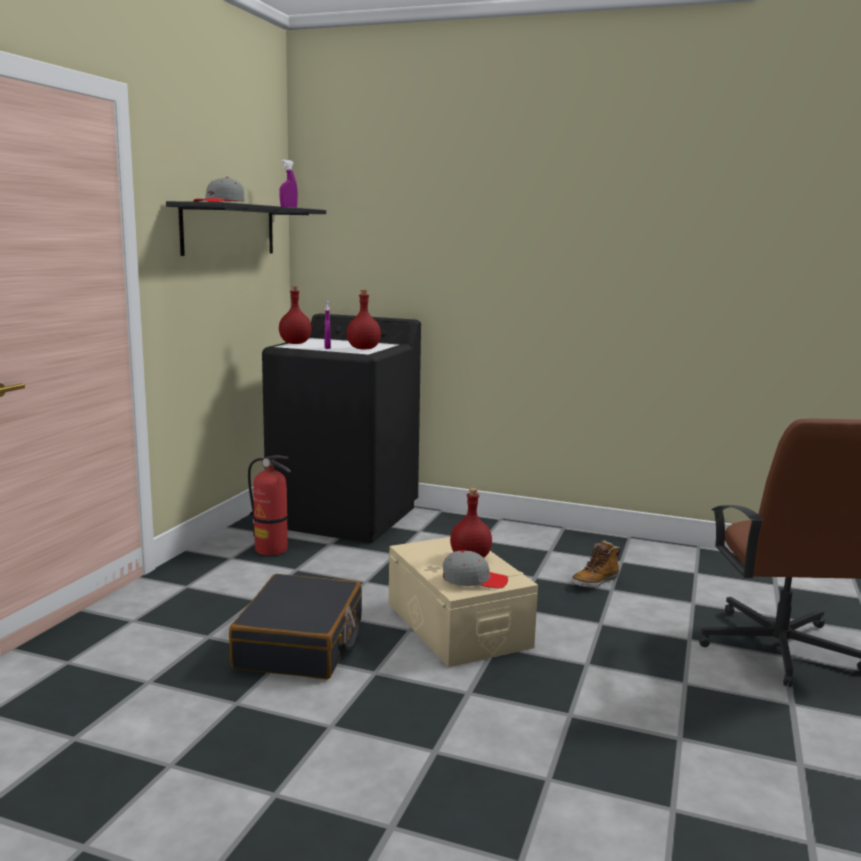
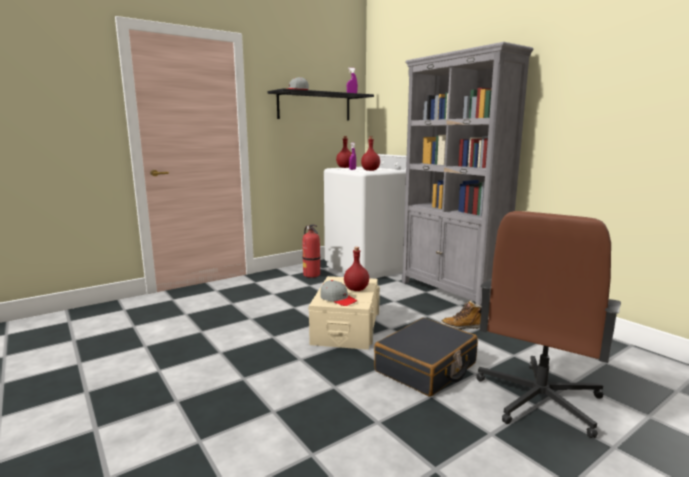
camera: 35 degrees right, 0 degrees up
black suitcase [229,574,362,679] -> black suitcase moved to [374,318,478,397]
black washing machine [262,314,421,543] -> white washing machine [324,154,407,279]
none -> grey bookcase [402,42,534,306]

